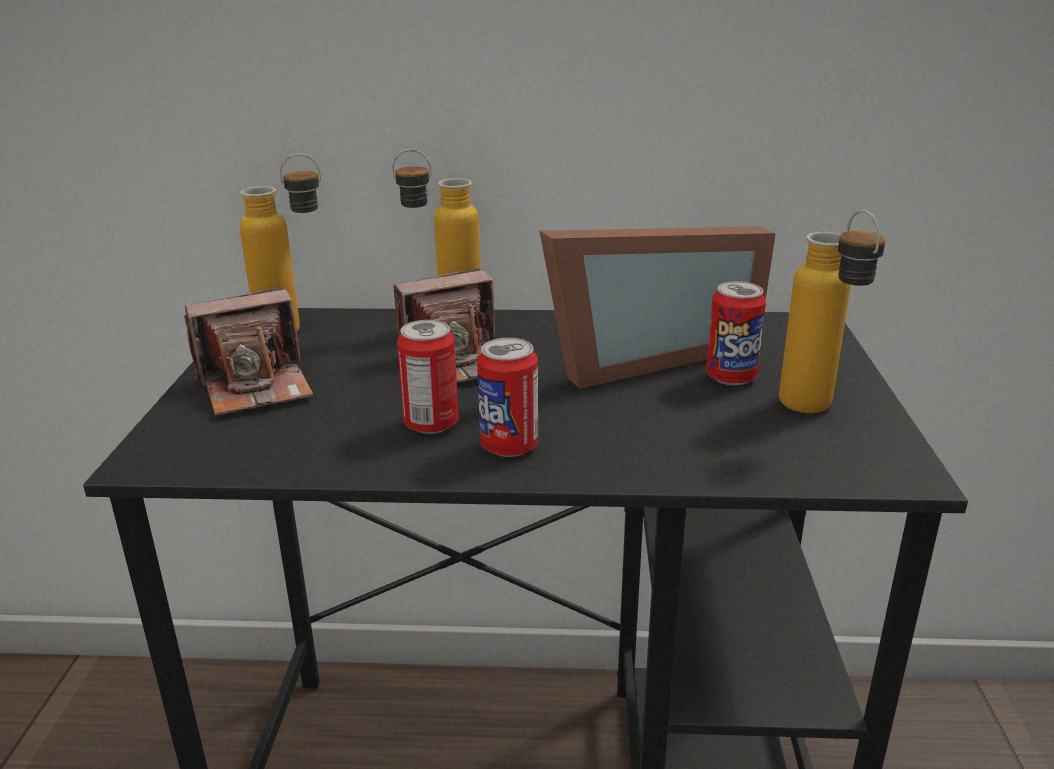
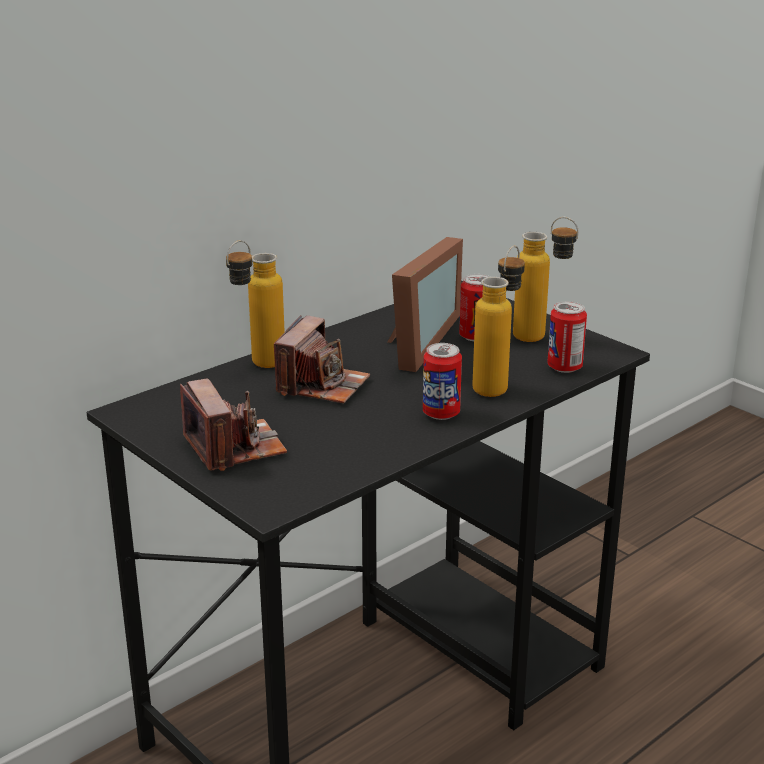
camera: 45 degrees left, 0 degrees up
camera [184,288,313,416] -> camera turned 45 degrees counterclockwise [180,379,287,471]
bottle [240,154,321,332] -> bottle moved to [473,246,525,397]
can [397,320,459,434] -> can moved to [547,301,587,373]

